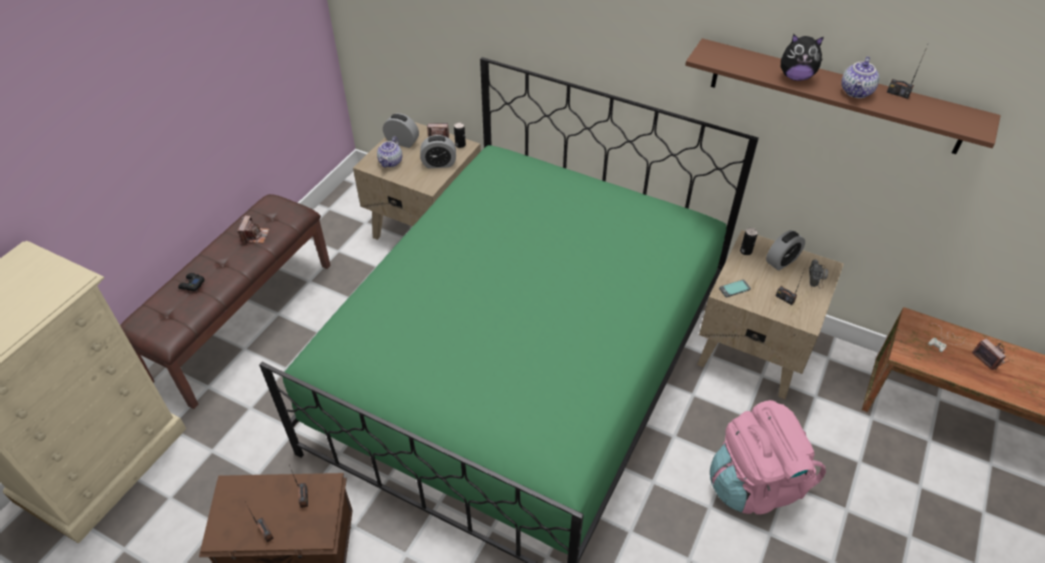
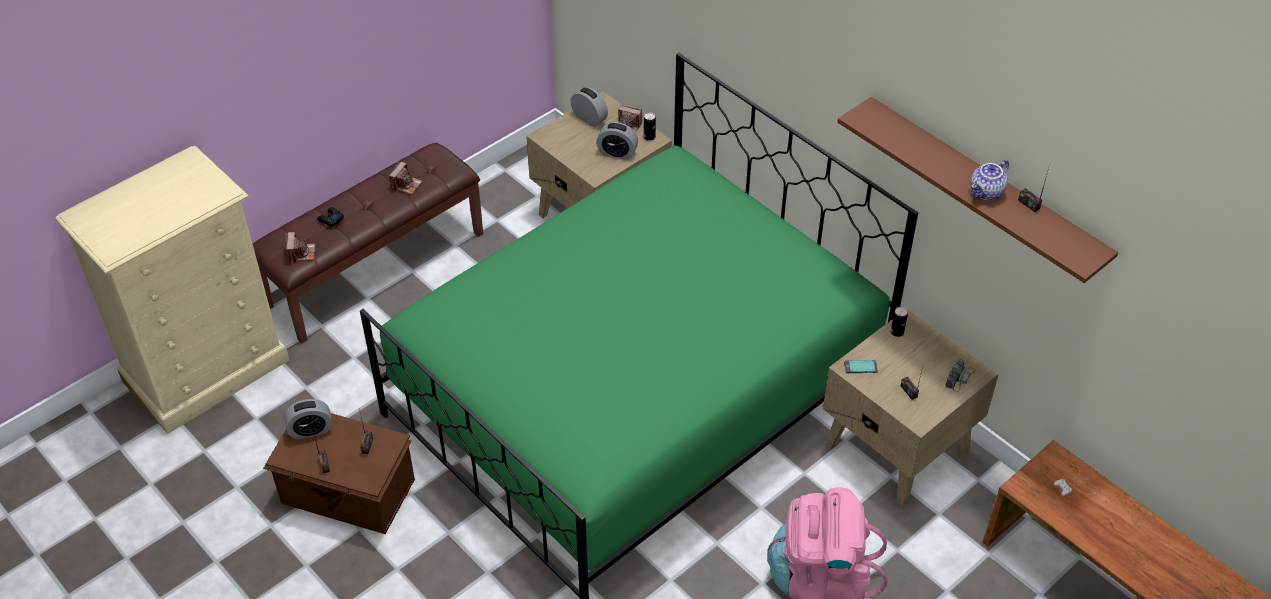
camera: 20 degrees right, 0 degrees up
teapot [377,136,402,168] -> none
alarm clock [766,230,805,271] -> alarm clock moved to [284,399,332,440]
plush toy [781,34,824,81] -> none
camera [972,338,1010,370] -> camera moved to [285,232,315,263]

